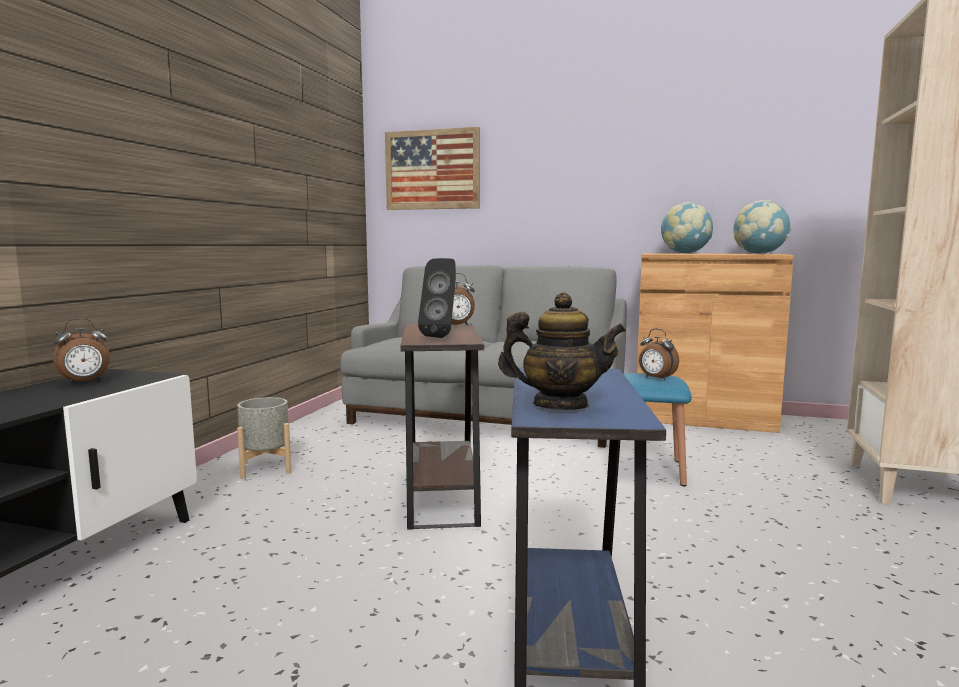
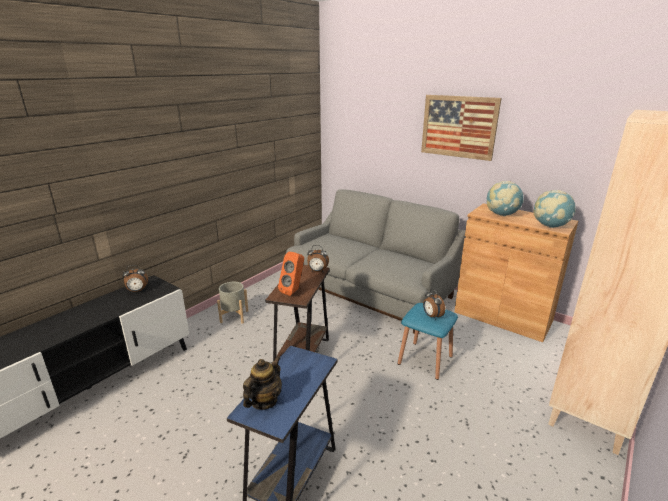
camera: 20 degrees right, 15 degrees up
picture [385,127,480,210] -> picture moved to [421,95,502,161]
black speaker [418,258,456,338] -> orange speaker [278,252,304,296]
teapot [498,292,626,410] -> teapot turned 90 degrees counterclockwise [243,356,282,410]

